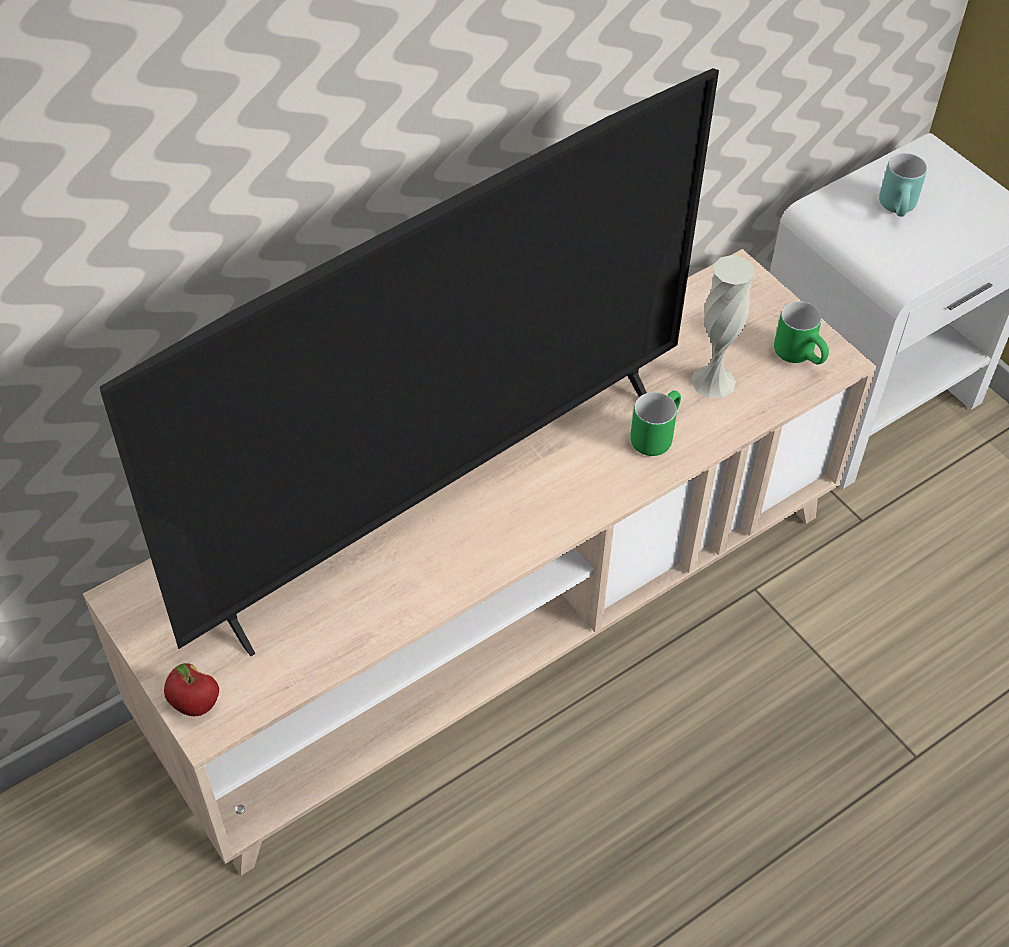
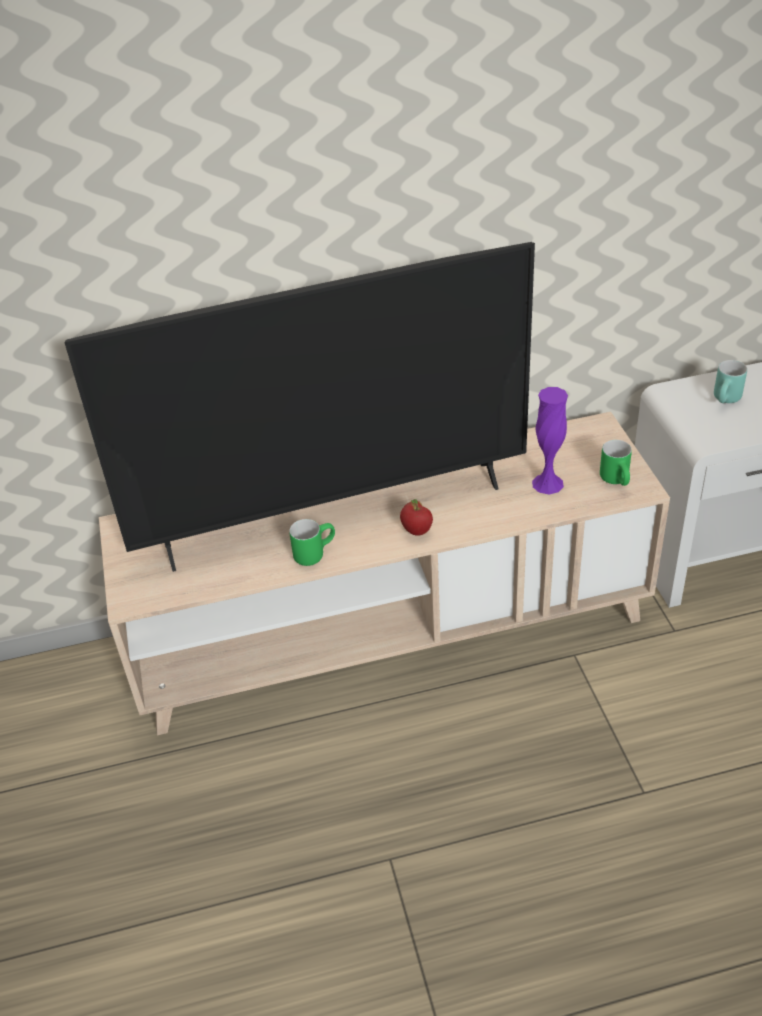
camera: 25 degrees right, 10 degrees down
apple [164,663,219,716] -> apple moved to [400,499,433,536]
green mug [630,391,681,456] -> green mug moved to [289,519,335,566]
white vase [691,255,755,398] -> purple vase [532,387,568,494]

